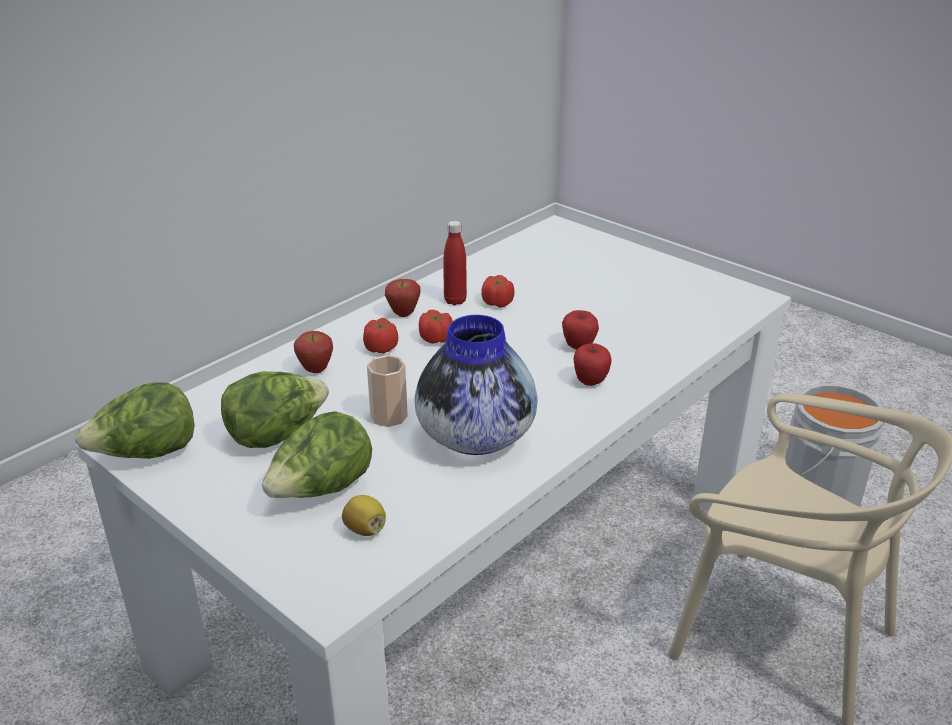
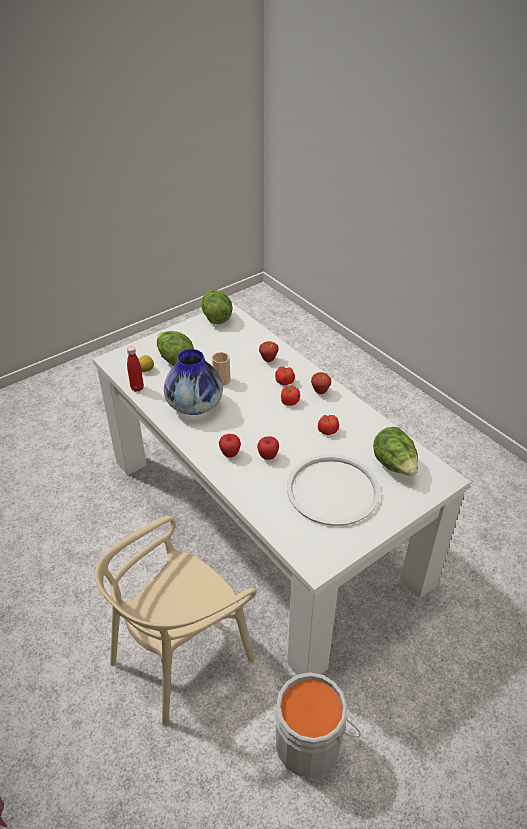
camera: 100 degrees right, 10 degrees up
lettuce [221,371,329,448] -> lettuce moved to [373,427,418,476]
red bottle [443,221,467,305] -> red bottle moved to [127,347,144,392]
none -> white tray [287,454,380,526]

